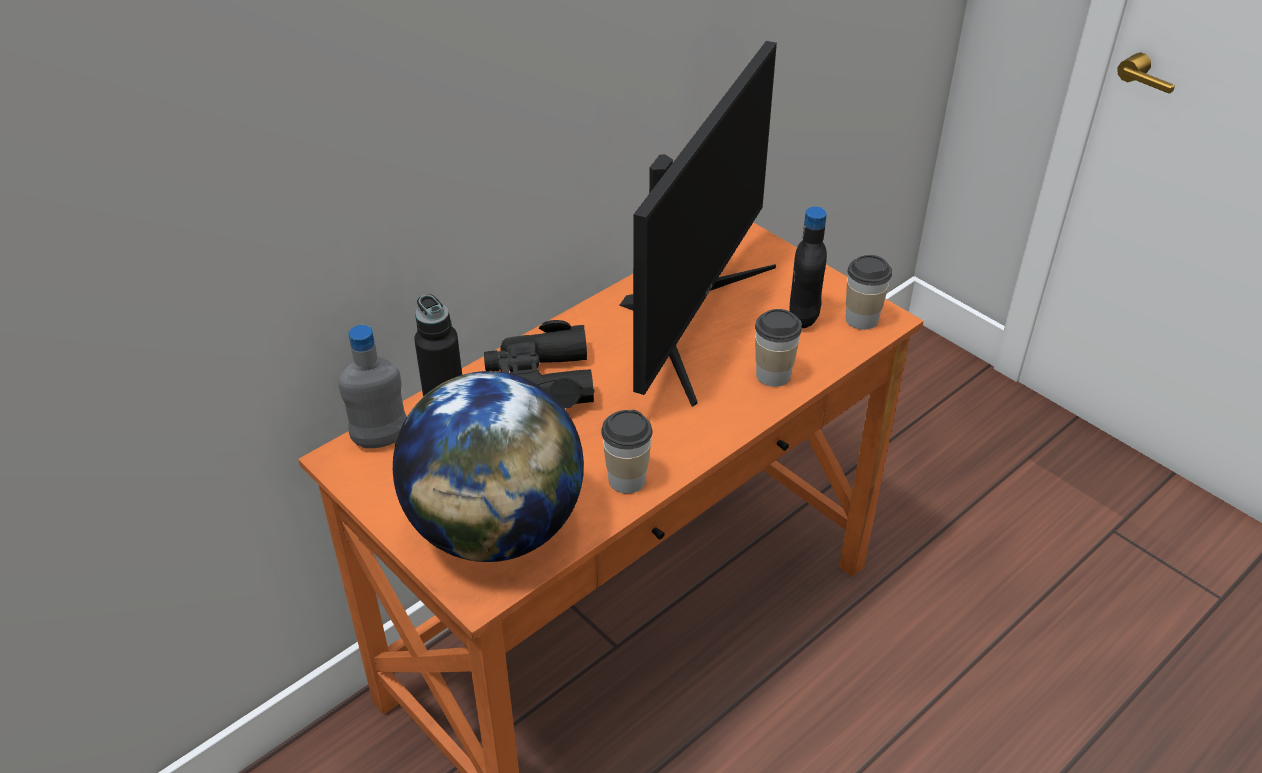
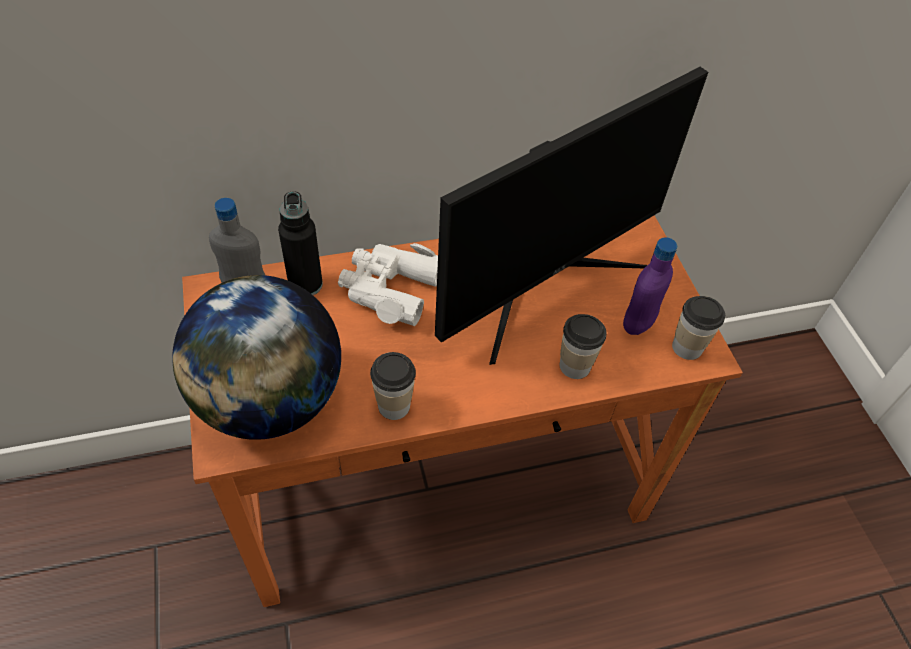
camera: 25 degrees right, 10 degrees up
black binoculars [484,320,595,408] -> white binoculars [338,243,438,326]
black bottle [789,207,827,328] -> purple bottle [623,237,677,335]

